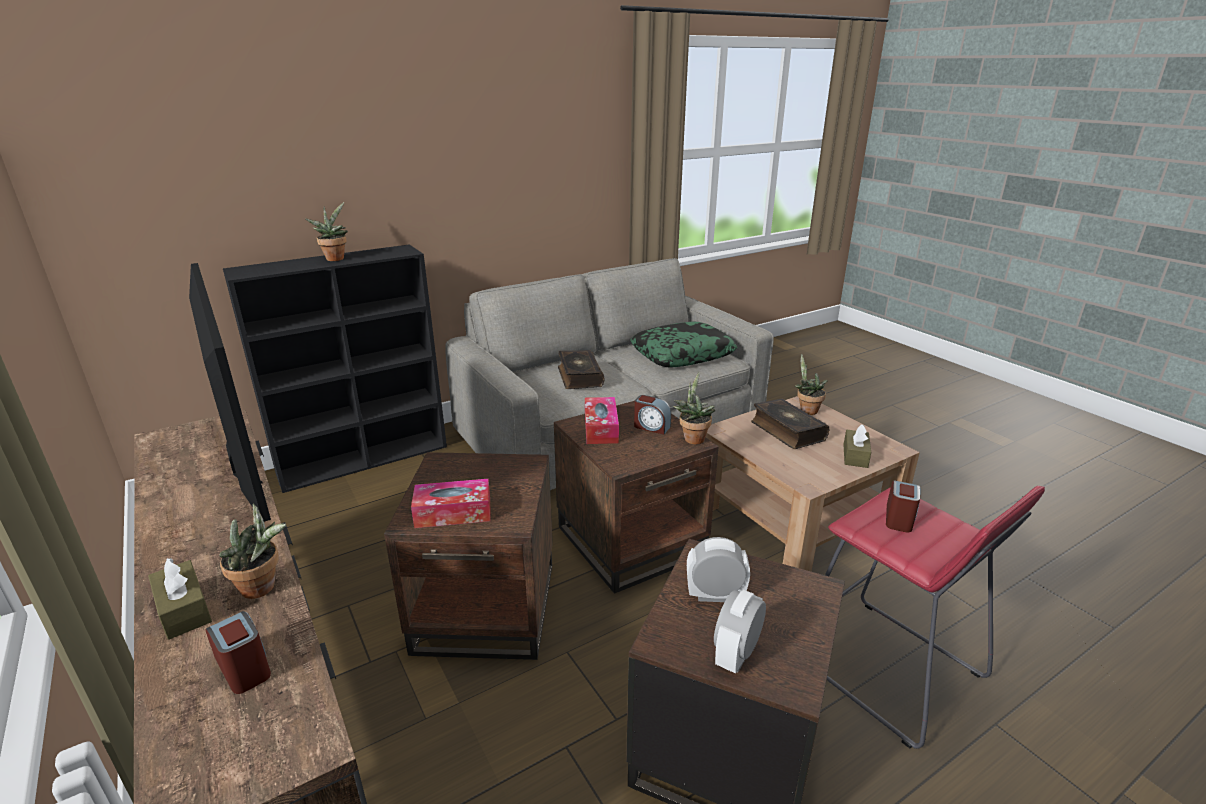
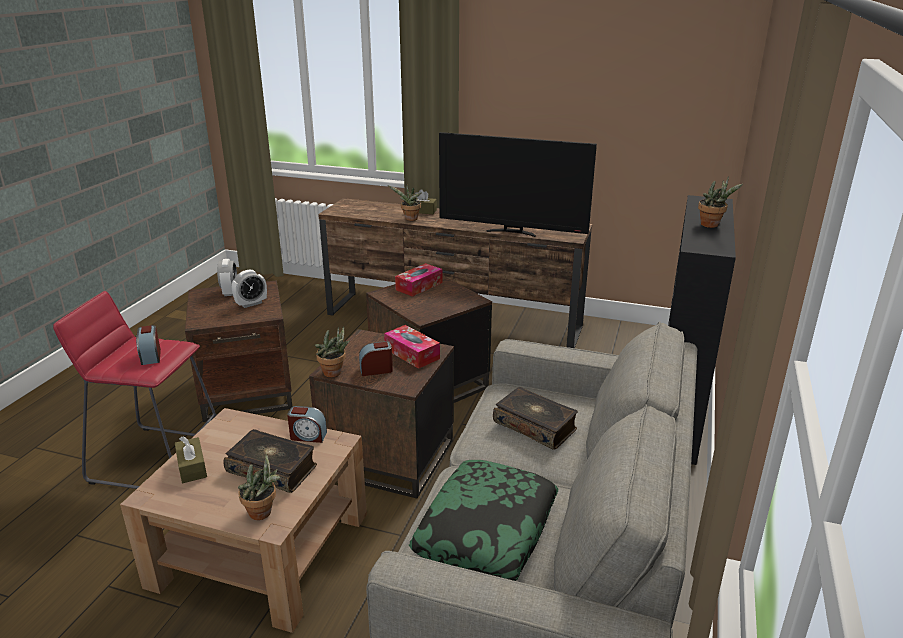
camera: 140 degrees right, 0 degrees up
alarm clock [206,611,271,694] -> alarm clock moved to [287,406,327,443]

